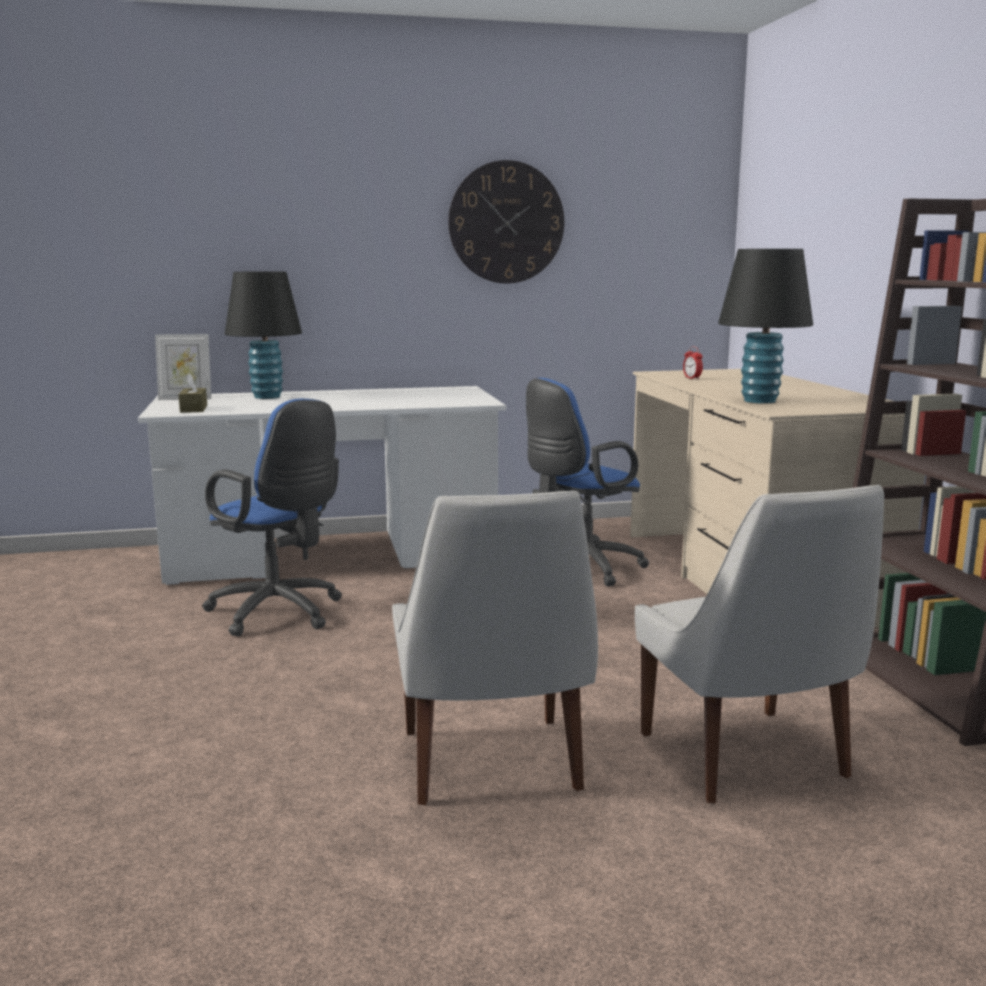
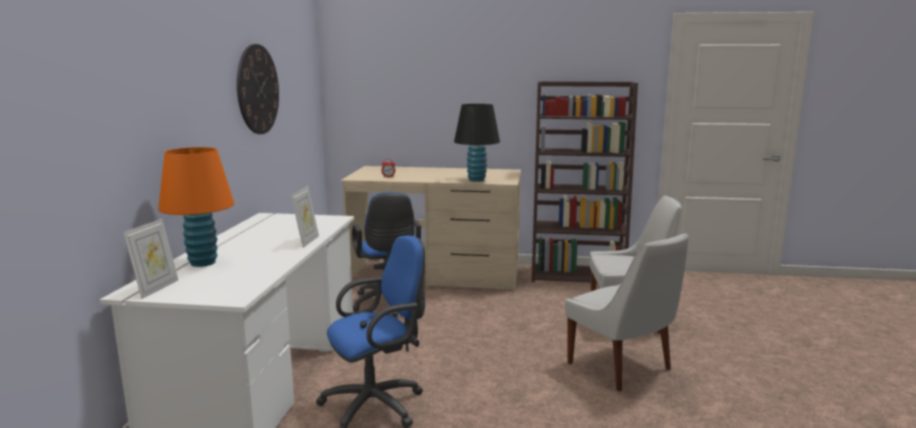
camera: 70 degrees left, 0 degrees up
brown tissue box [178,373,207,413] -> none
black table lamp [225,271,302,399] -> orange table lamp [158,147,234,267]
white chair [392,491,598,805] -> white chair turned 45 degrees clockwise [565,233,689,392]
none -> picture frame [291,186,319,248]

